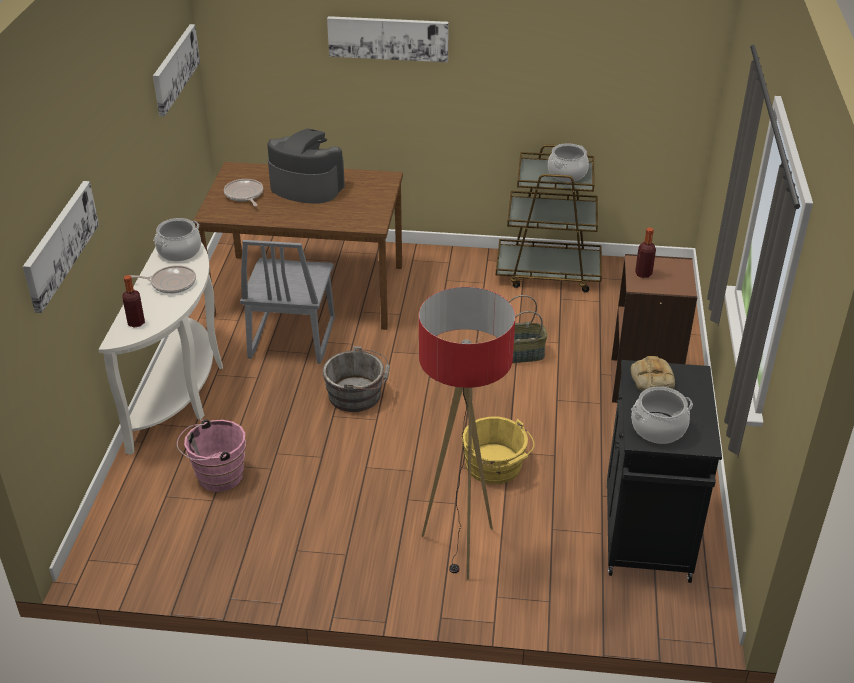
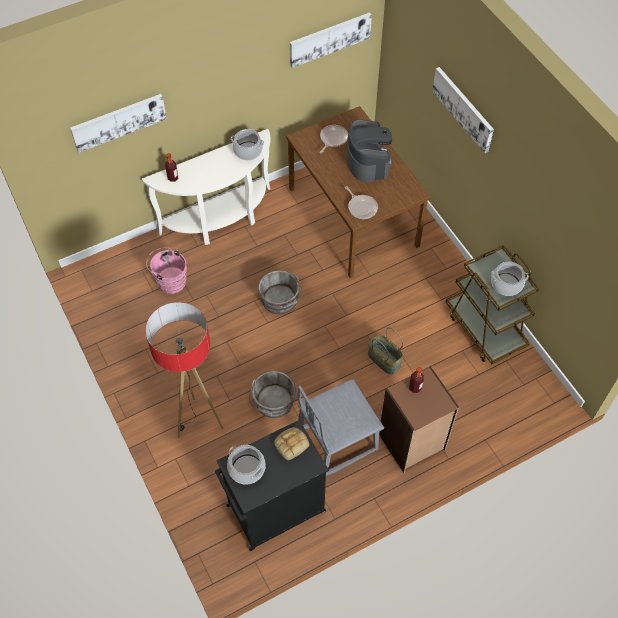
camera: 55 degrees right, 20 degrees up
frying pan [130,265,196,294] -> frying pan moved to [345,186,378,219]
grey chair [240,240,335,364] -> grey chair moved to [297,379,384,476]
yellow bucket [462,416,535,484] -> grey bucket [249,371,296,418]

